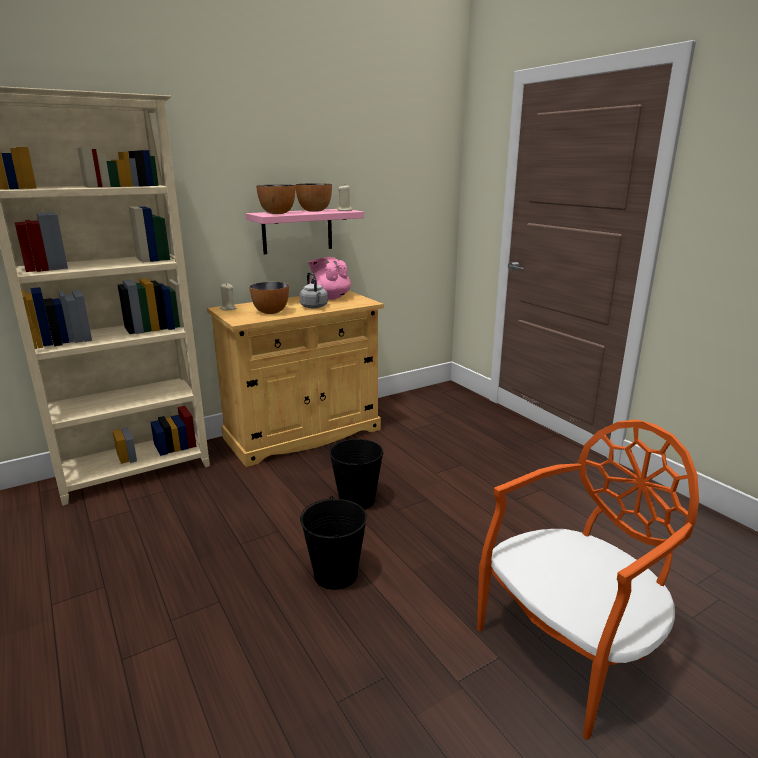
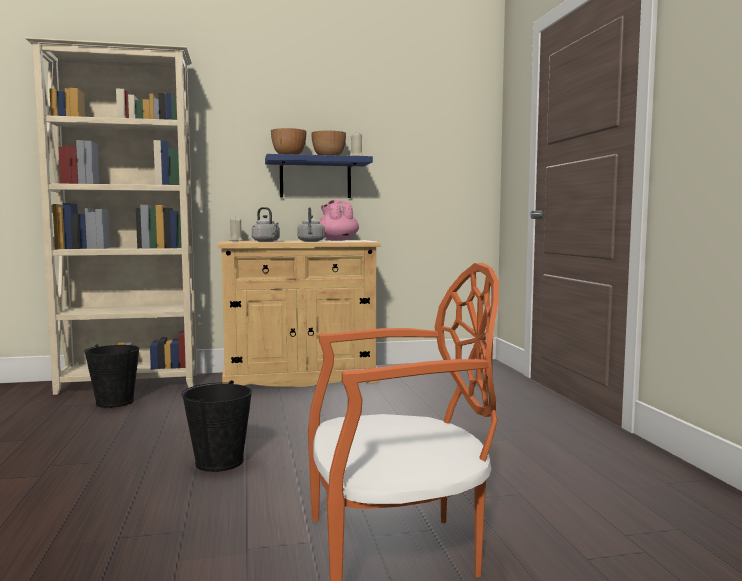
camera: 20 degrees right, 15 degrees down
pink shelf [246,209,364,254] -> blue shelf [265,154,373,198]
bowl [249,282,289,314] -> grey kettle [252,207,280,242]
black bucket [329,439,384,510] -> black bucket moved to [84,344,140,408]

